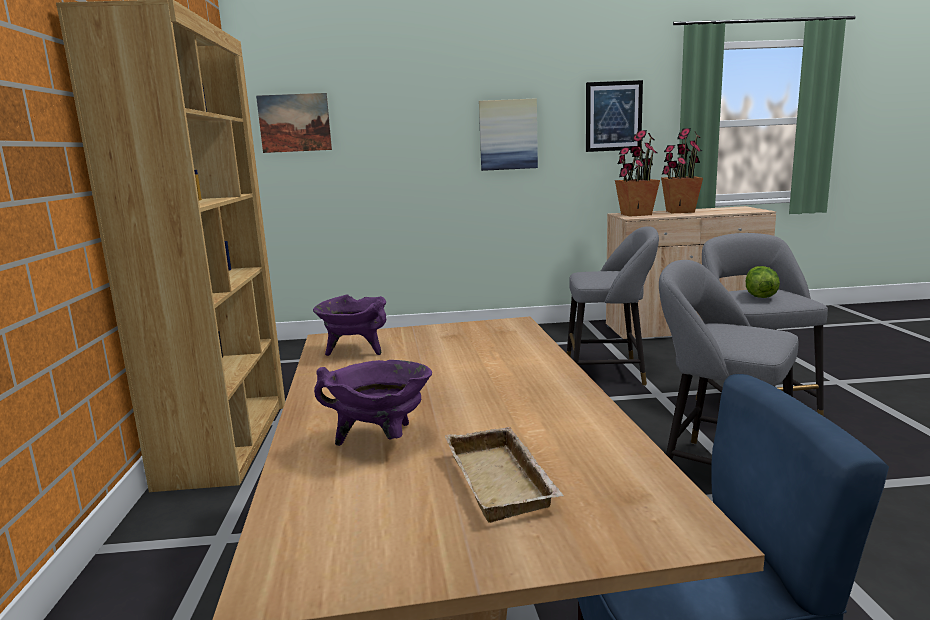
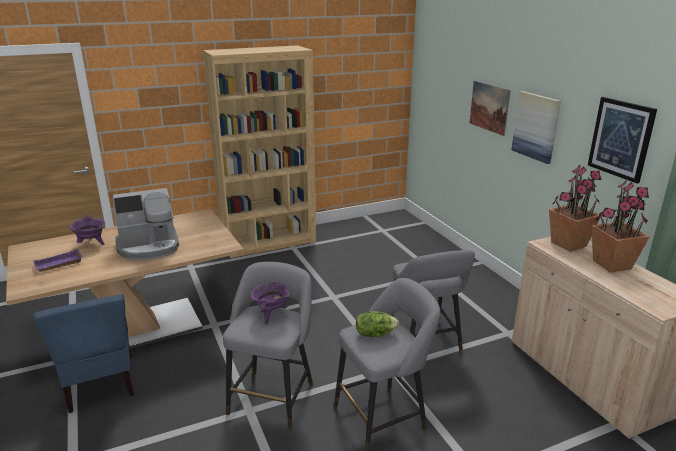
camera: 70 degrees right, 10 degrees up
picture [256,93,332,153] -> picture moved to [470,81,510,136]
purple cooking pot [313,294,387,356] -> purple cooking pot moved to [251,282,290,324]
beige tray [445,427,564,523] -> purple tray [33,249,82,272]
none -> coffee machine [113,188,179,260]

